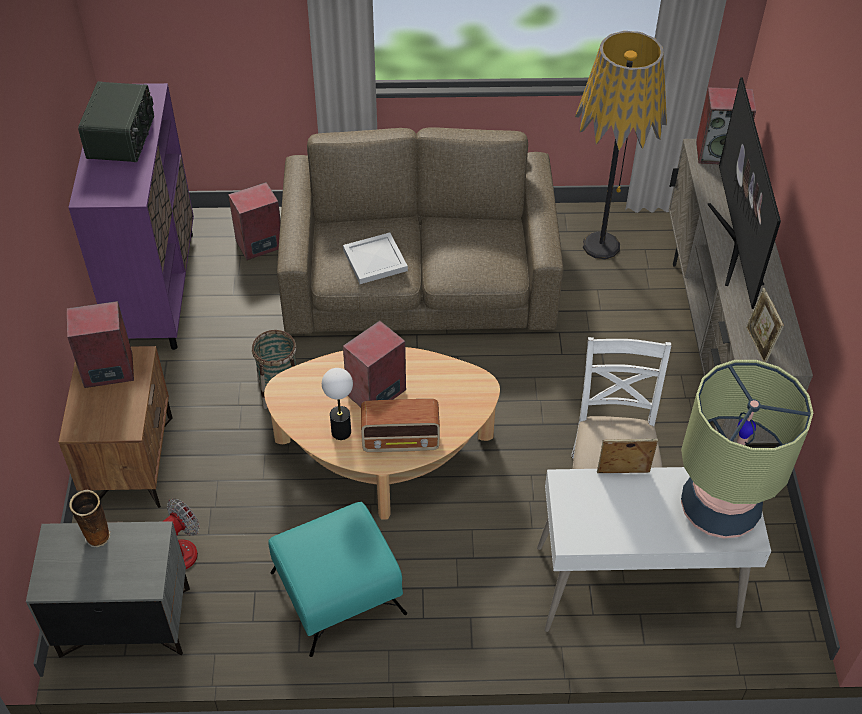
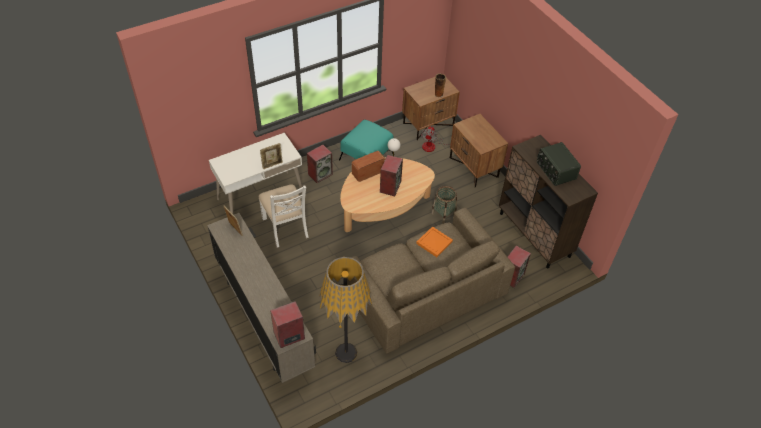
camera: 150 degrees right, 0 degrees up
grey nightstand [26,521,190,658] -> brown nightstand [402,77,460,140]
speaker [67,301,134,388] -> speaker moved to [307,144,333,183]
purple cabinet [68,83,194,350] -> brown cabinet [499,135,598,268]
white tray [343,233,408,284] -> orange tray [416,226,453,257]
table lamp [681,360,813,539] -> none
television [708,77,781,309] -> none

